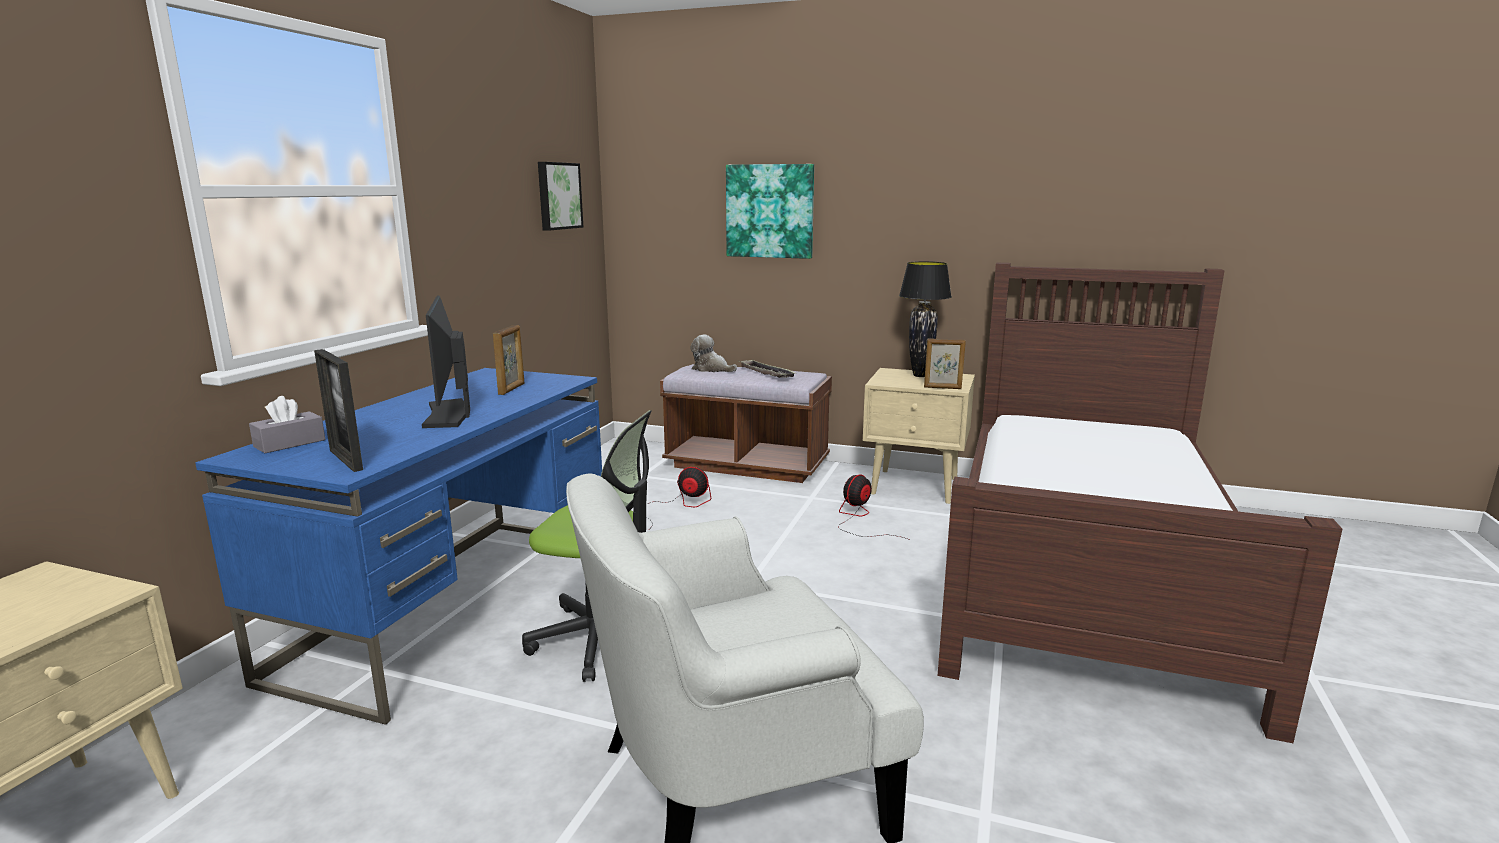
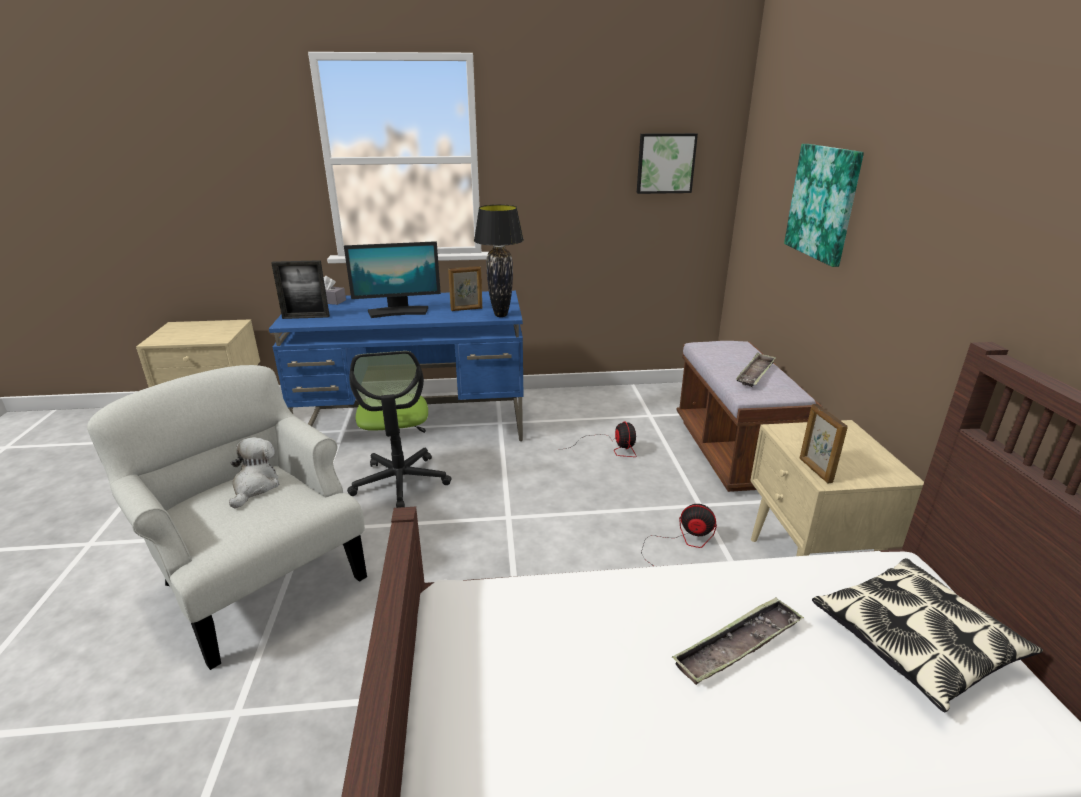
camera: 65 degrees right, 10 degrees up
picture frame [314,349,363,472] -> picture frame turned 120 degrees counterclockwise [271,260,330,319]
monitor [422,296,470,428] -> monitor turned 150 degrees counterclockwise [344,241,441,318]
plush toy [690,334,737,372] -> plush toy moved to [229,437,279,508]
black table lamp [899,261,952,377] -> black table lamp moved to [474,204,524,317]
none -> tray [672,597,804,685]
none -> pillow [812,558,1043,712]

